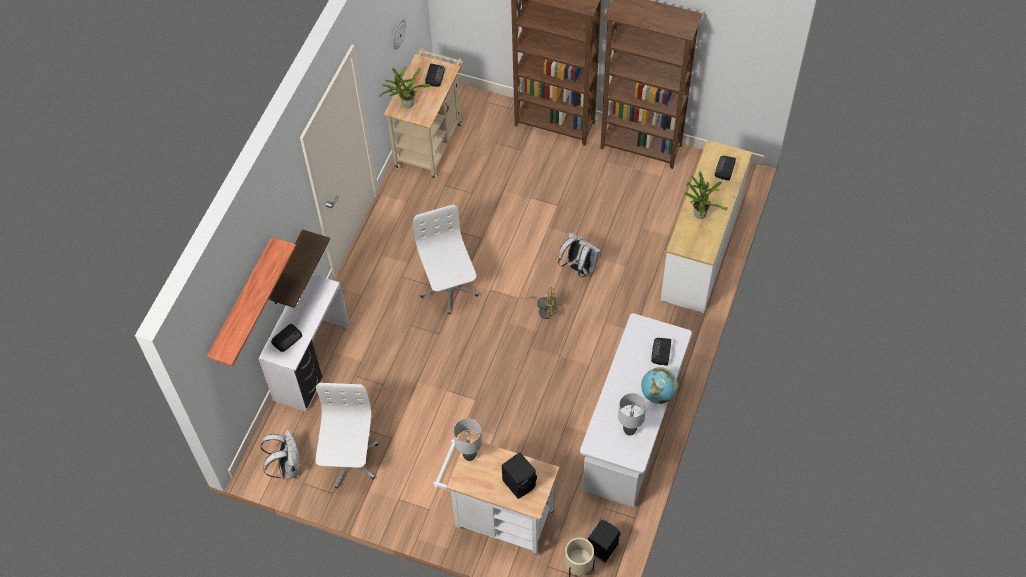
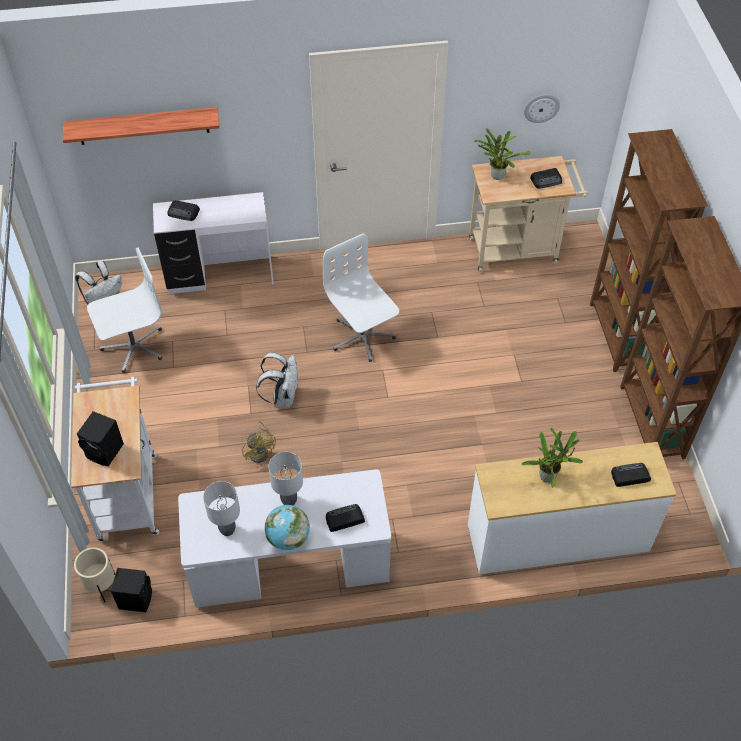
camera: 60 degrees right, 5 degrees down
shelf [268,229,330,308] -> none
white office chair [413,205,479,314] -> white office chair turned 75 degrees counterclockwise [323,233,399,362]
grey table lamp [453,418,482,461] -> grey table lamp moved to [268,452,303,505]
yellow fan [520,287,556,319] -> yellow fan moved to [242,421,276,463]
white backpack [558,233,601,277] -> white backpack moved to [256,352,299,408]

